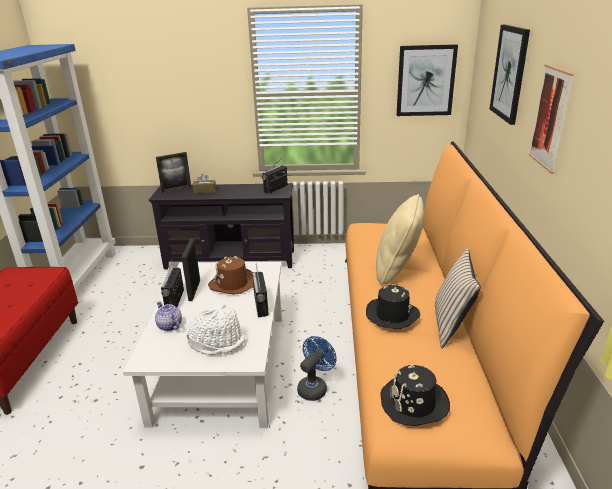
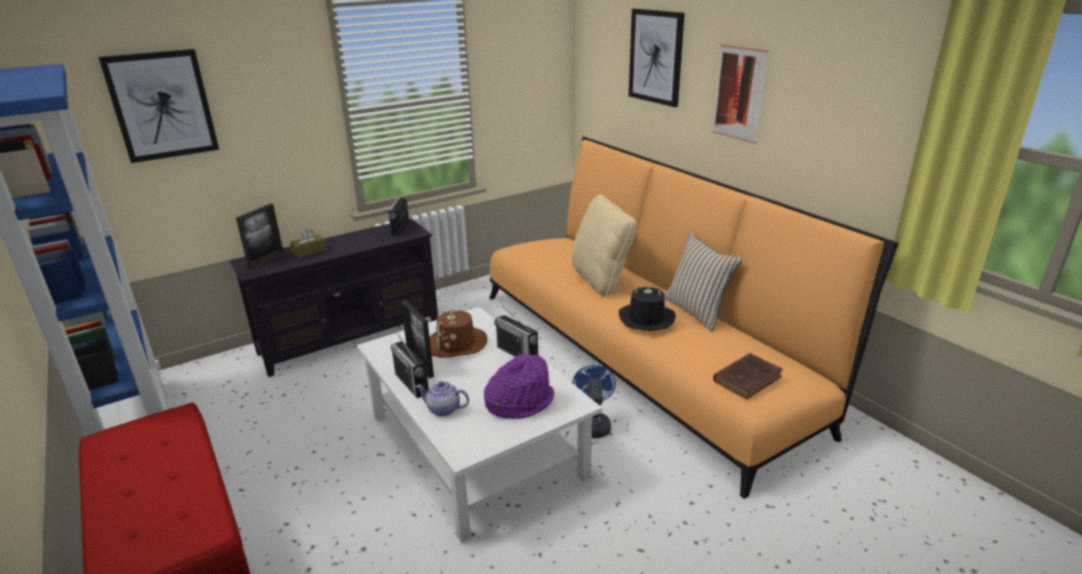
camera: 35 degrees left, 0 degrees up
white hat [186,304,245,355] -> purple hat [484,353,554,419]
black hat [381,365,450,426] -> brown book [713,353,783,399]
picture [397,44,458,116] -> picture moved to [99,49,219,163]

